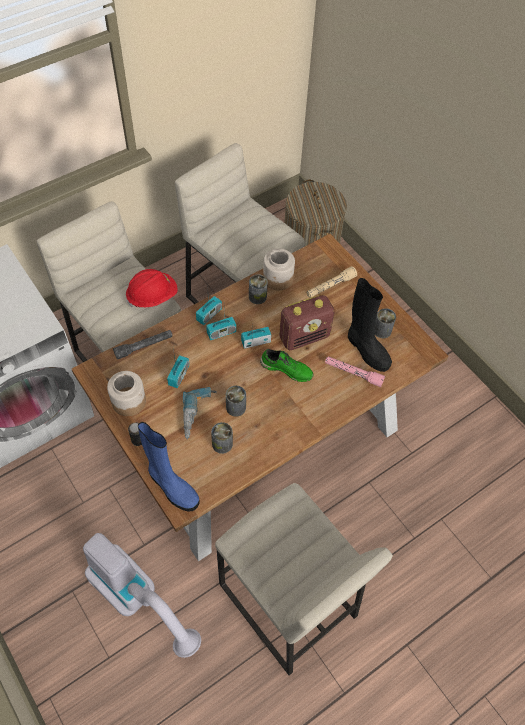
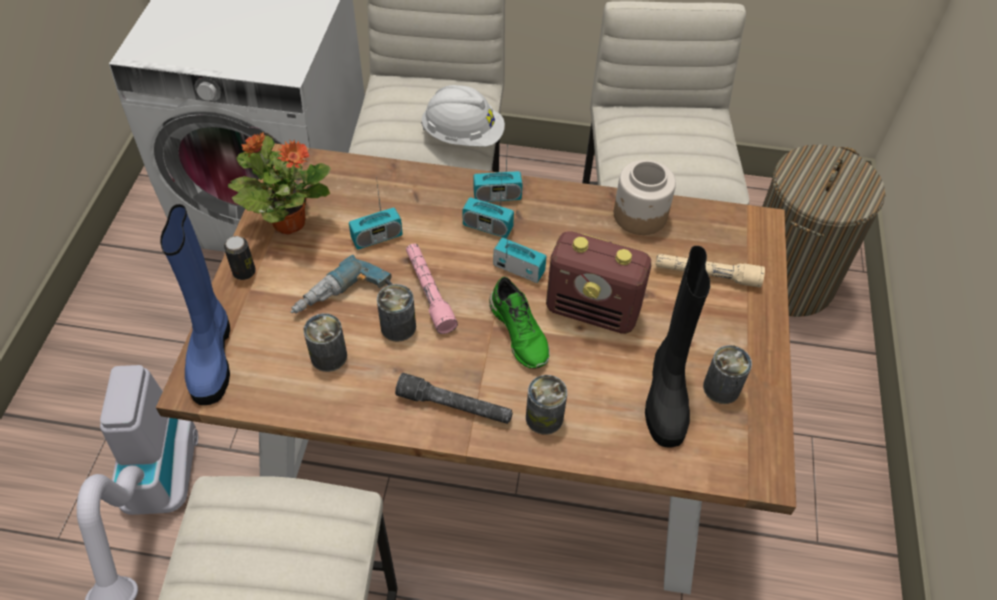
camera: 45 degrees right, 5 degrees down
jar [107,371,146,416] -> potted plant [228,133,331,235]
grey flashlight [113,330,173,360] -> grey flashlight moved to [395,373,513,424]
red hard hat [126,269,178,308] -> white hard hat [421,85,505,147]
can [249,274,268,304] -> can moved to [526,375,567,435]
pink flashlight [325,356,385,387] -> pink flashlight moved to [406,244,458,334]

